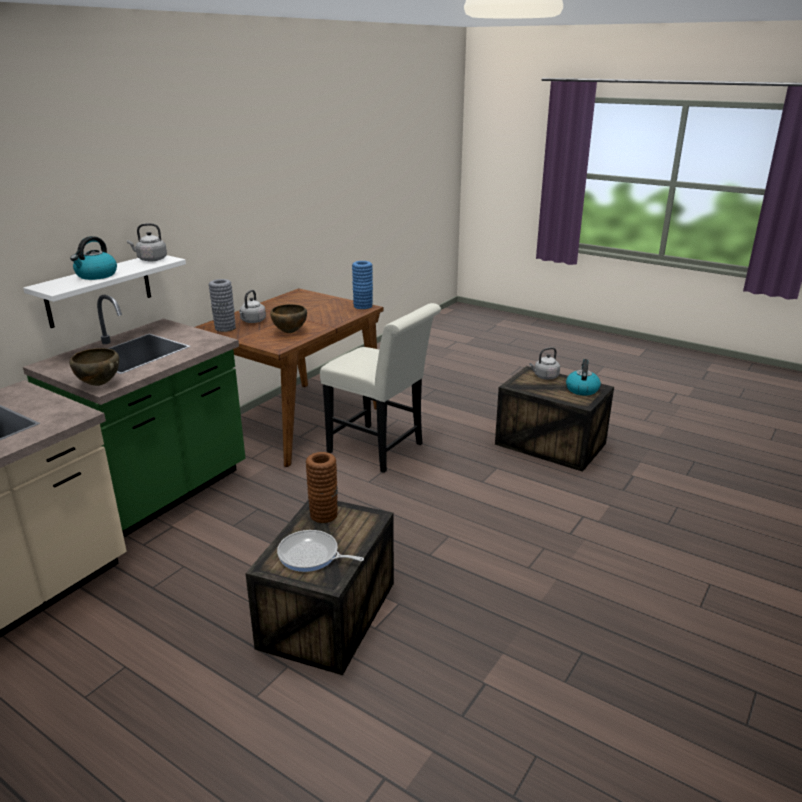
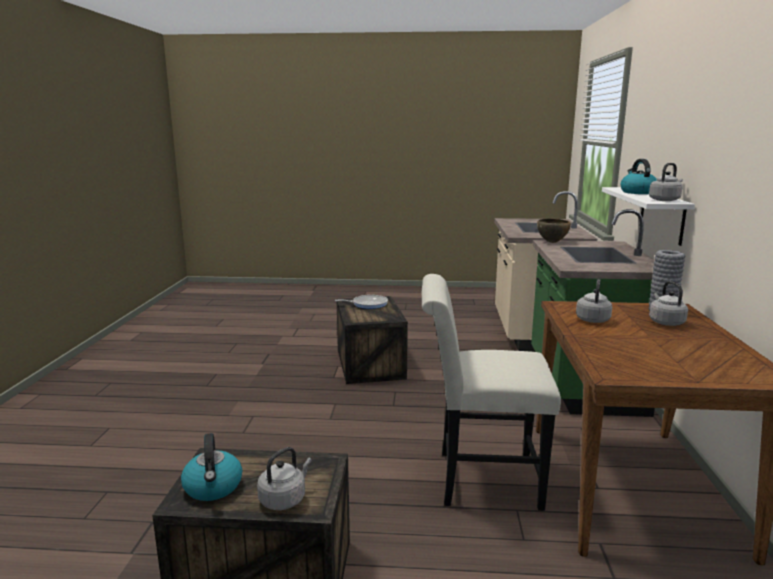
camera: 150 degrees right, 10 degrees down
brown bowl [270,304,307,333] -> grey kettle [576,279,612,323]
brown vase [306,452,338,523] -> none
blue vase [352,261,373,309] -> none

